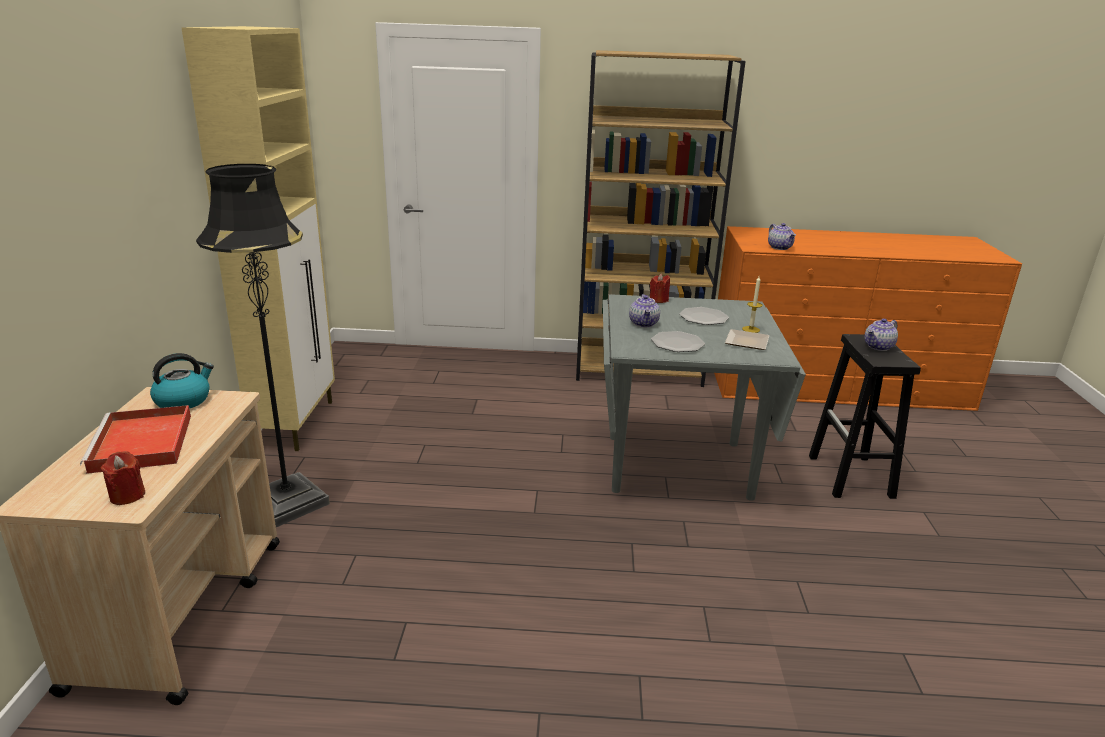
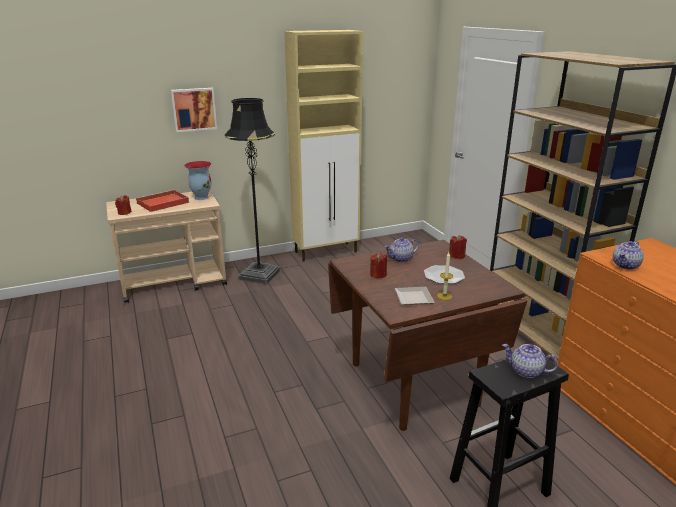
camera: 65 degrees right, 0 degrees up
kettle [150,353,214,409] -> vase [184,161,212,200]
grey dining table [603,294,806,501] -> brown dining table [328,240,527,431]
plate [651,331,705,352] -> red candle [370,252,387,278]
none -> picture [171,88,217,132]

